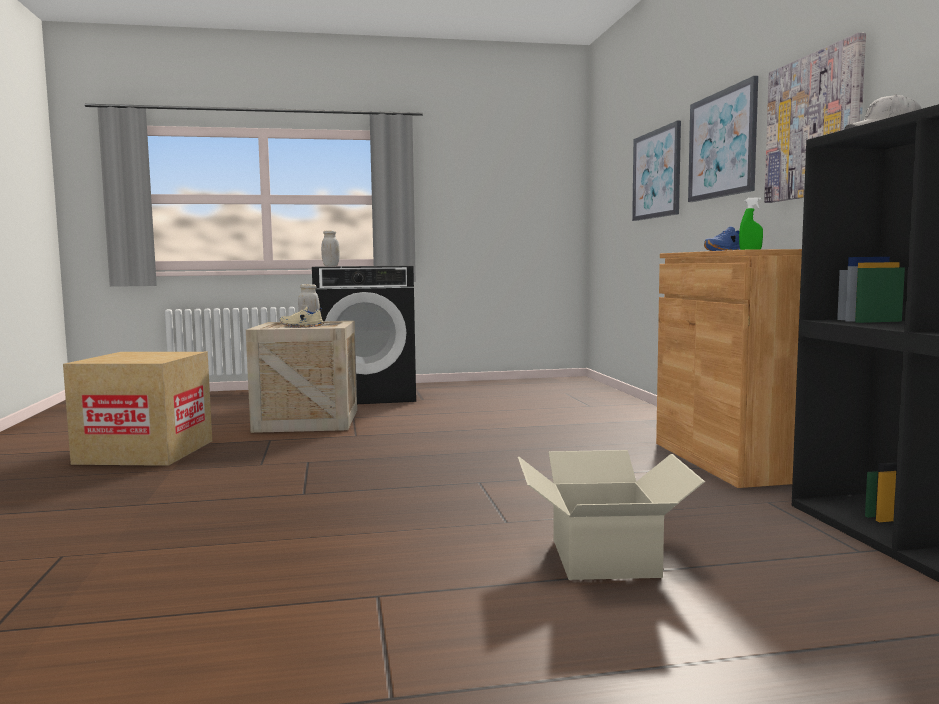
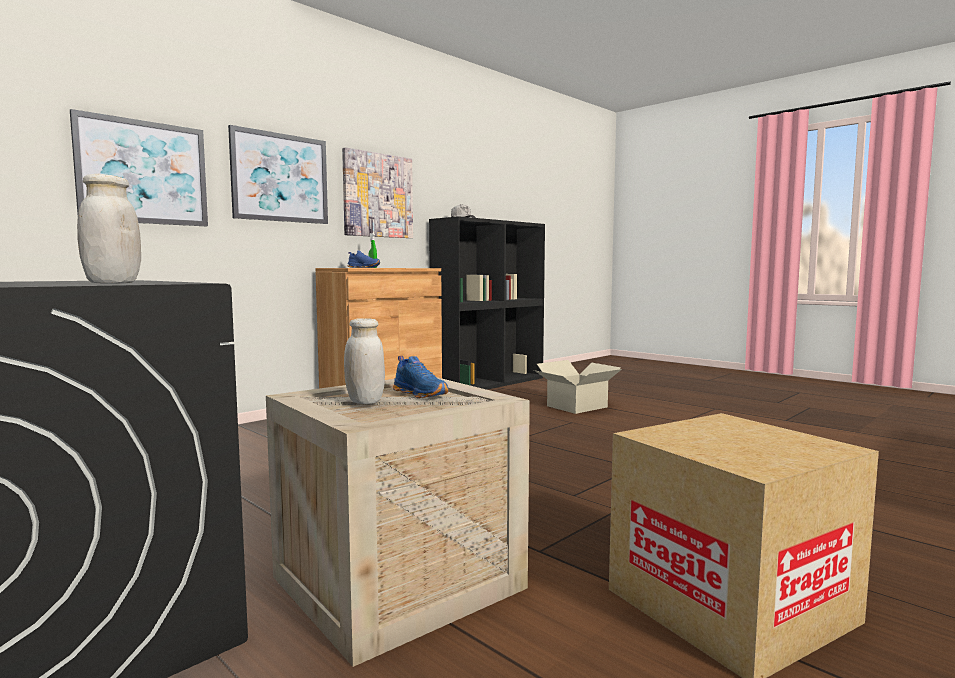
camera: 125 degrees left, 0 degrees up
beige shoe [280,307,324,327] -> blue shoe [393,356,449,398]

